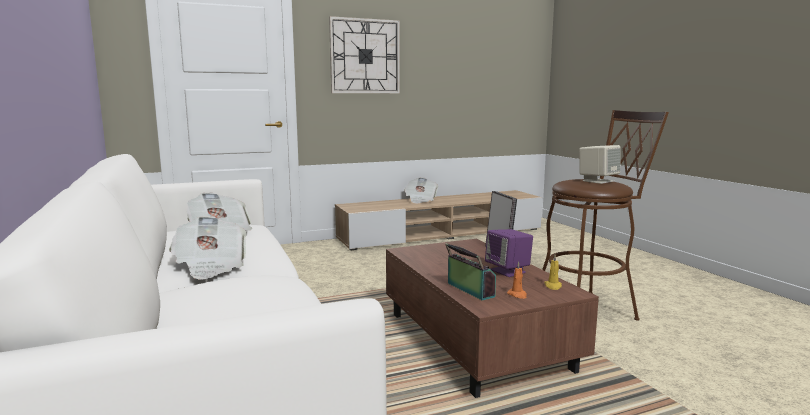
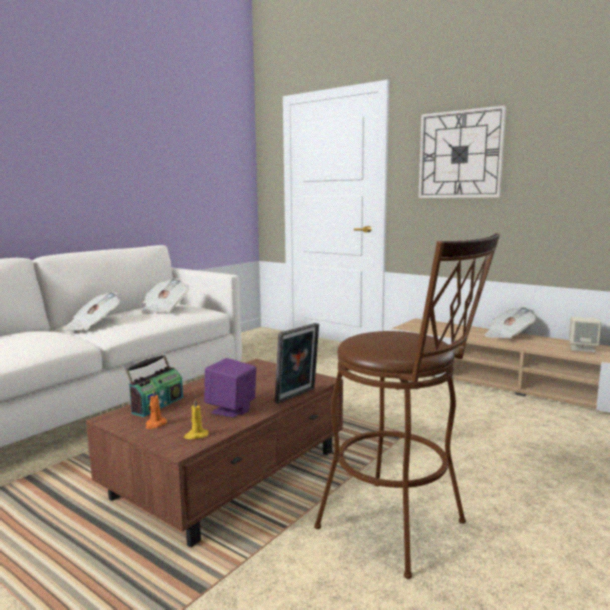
camera: 60 degrees right, 0 degrees up
beige speaker [579,145,620,184] -> beige speaker moved to [569,317,601,352]

